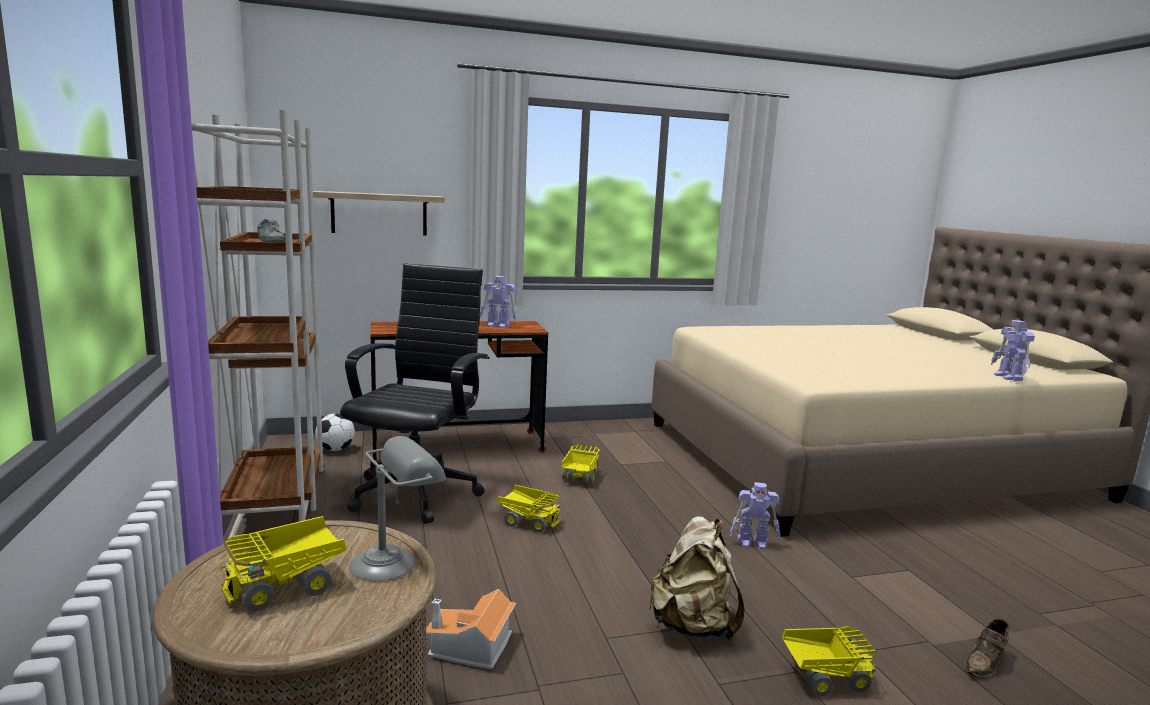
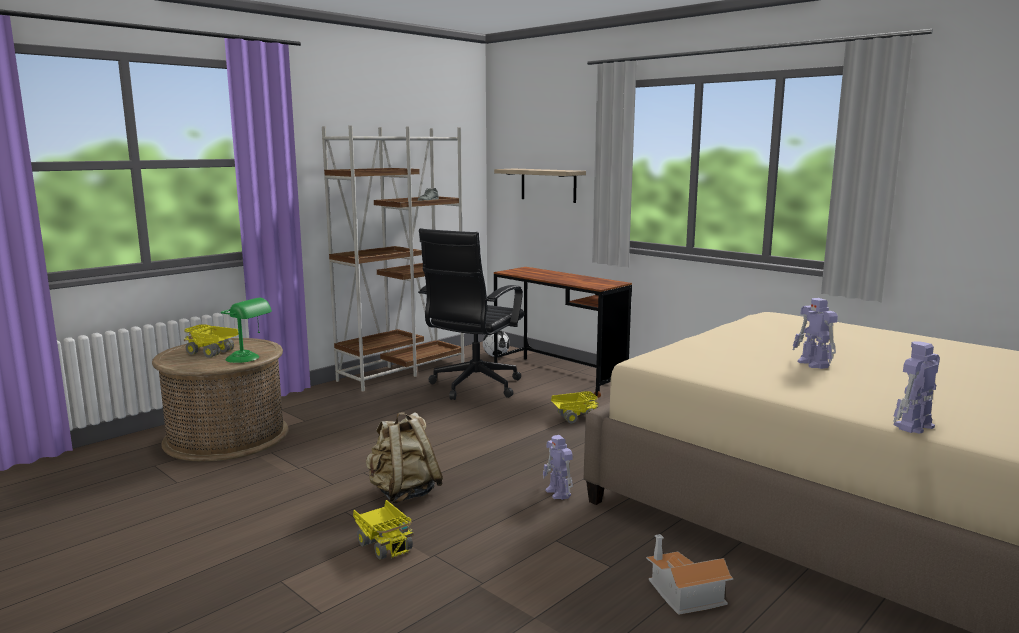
camera: 60 degrees right, 0 degrees up
black office chair [340,263,490,524] -> black office chair turned 135 degrees clockwise [418,228,525,400]
grey table lamp [349,436,446,581] -> green table lamp [221,298,272,363]
toy house [426,589,516,669] -> toy house moved to [646,534,733,615]
toy robot [480,276,517,328] -> toy robot moved to [793,298,838,369]
toy truck [497,485,560,533] -> none
brown shoe [965,619,1010,678] -> none

